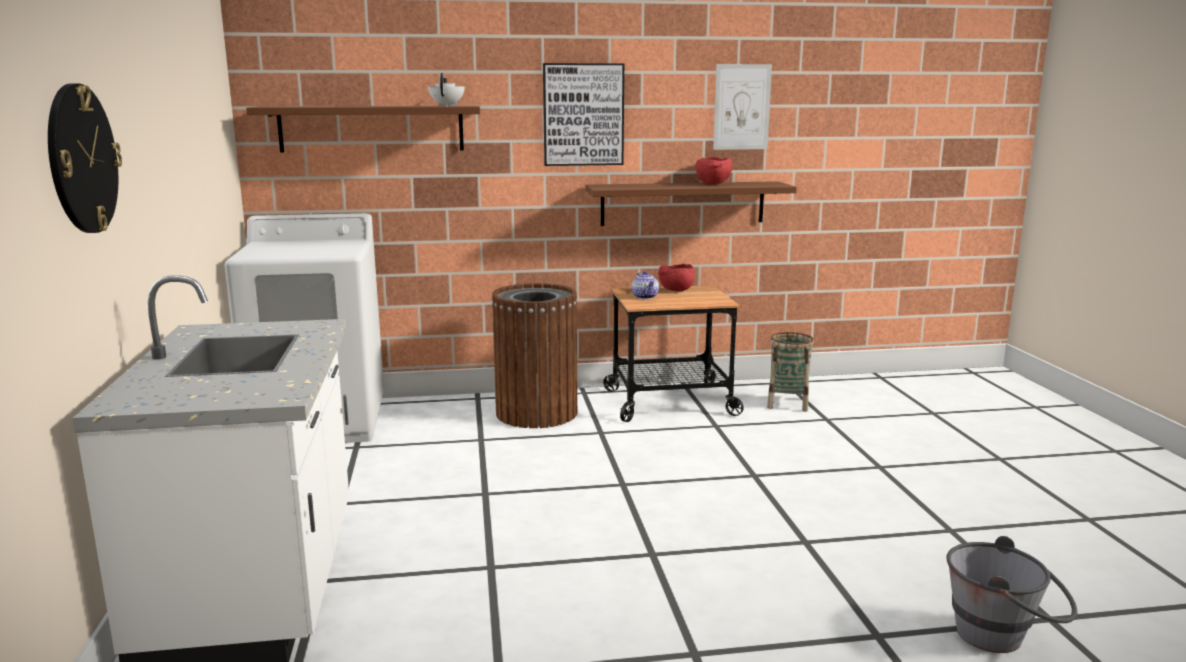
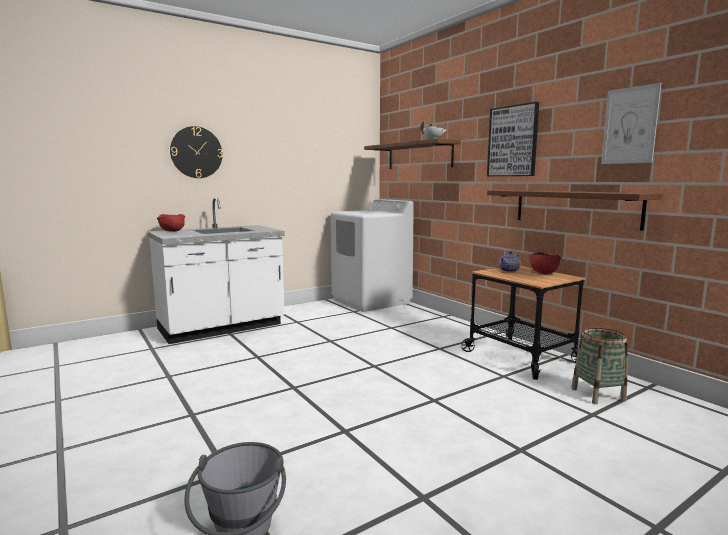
camera: 65 degrees right, 5 degrees down
brown trash can [492,283,578,428] -> none
red bowl [696,157,732,184] -> red bowl moved to [157,214,185,232]

